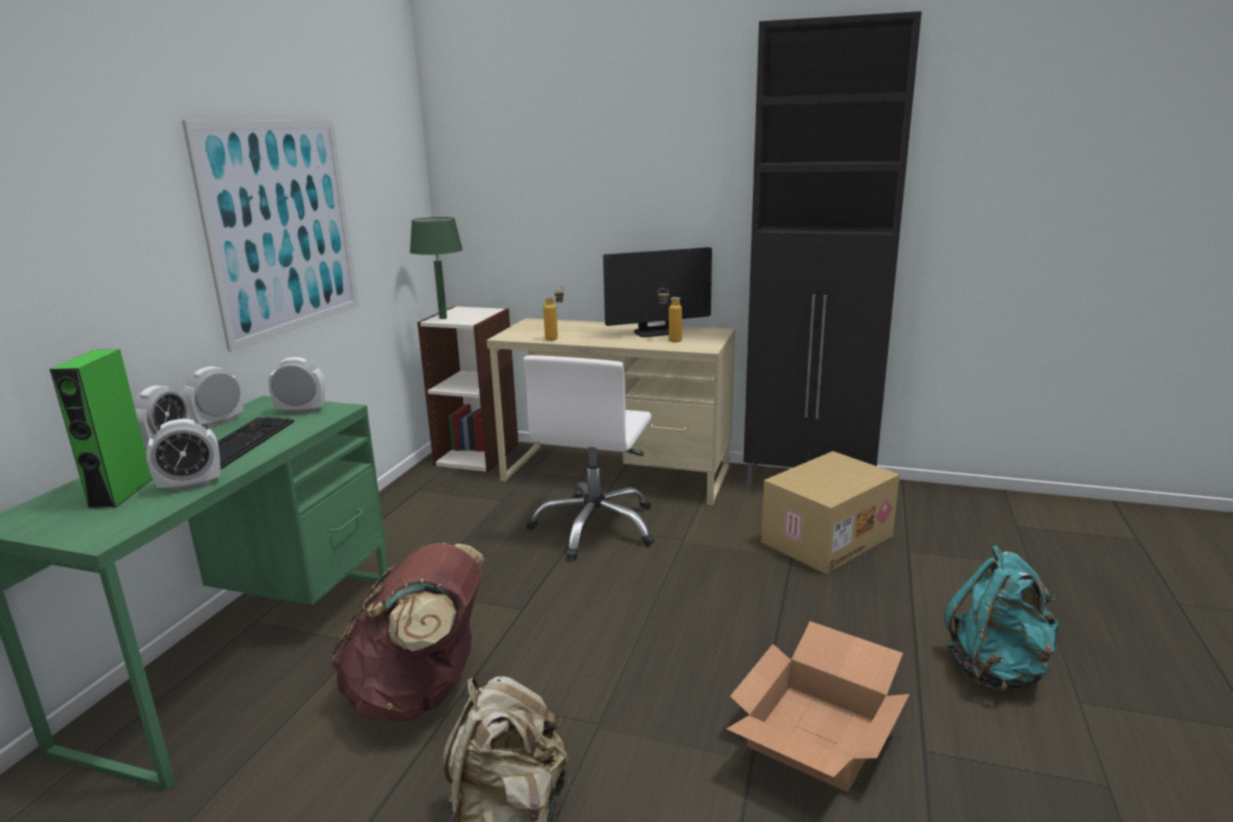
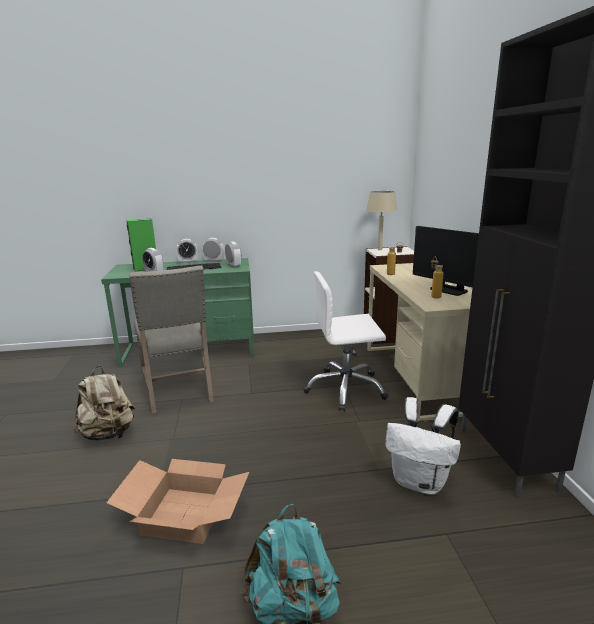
camera: 65 degrees right, 0 degrees up
picture [182,120,359,352] -> none
brown backpack [330,543,484,722] -> beige chair [129,265,214,414]
green table lamp [410,217,463,319] -> beige table lamp [366,191,397,250]
cardboard box [761,451,899,574] -> white backpack [385,397,461,495]

